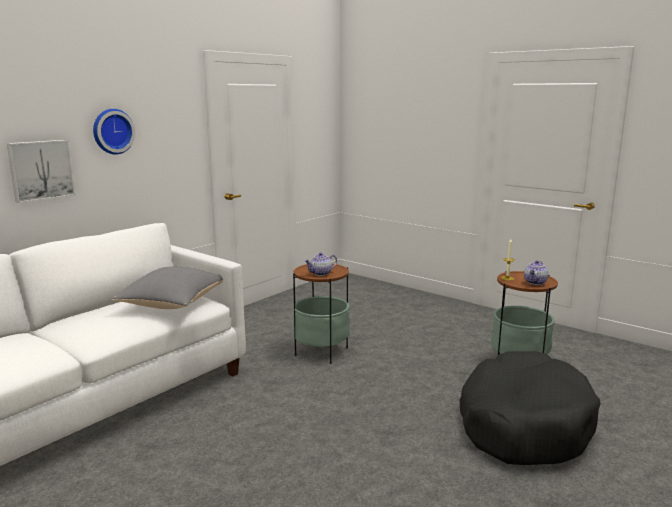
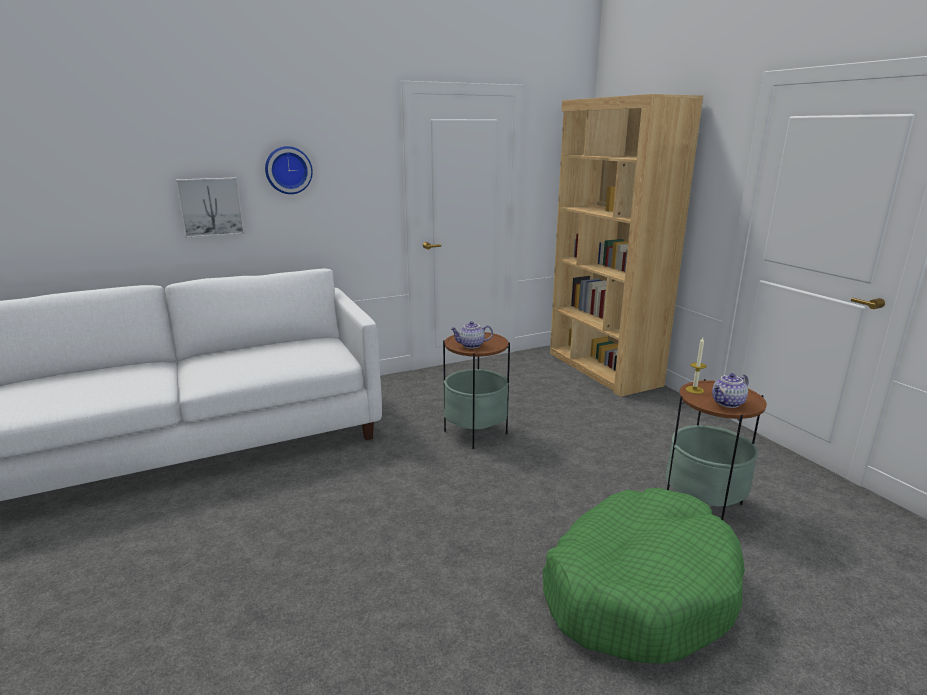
camera: 25 degrees right, 5 degrees up
grey pillow [111,267,223,309] -> none
black dog bed [459,351,601,465] -> green dog bed [543,488,745,664]
none -> brown bookcase [550,94,703,397]

